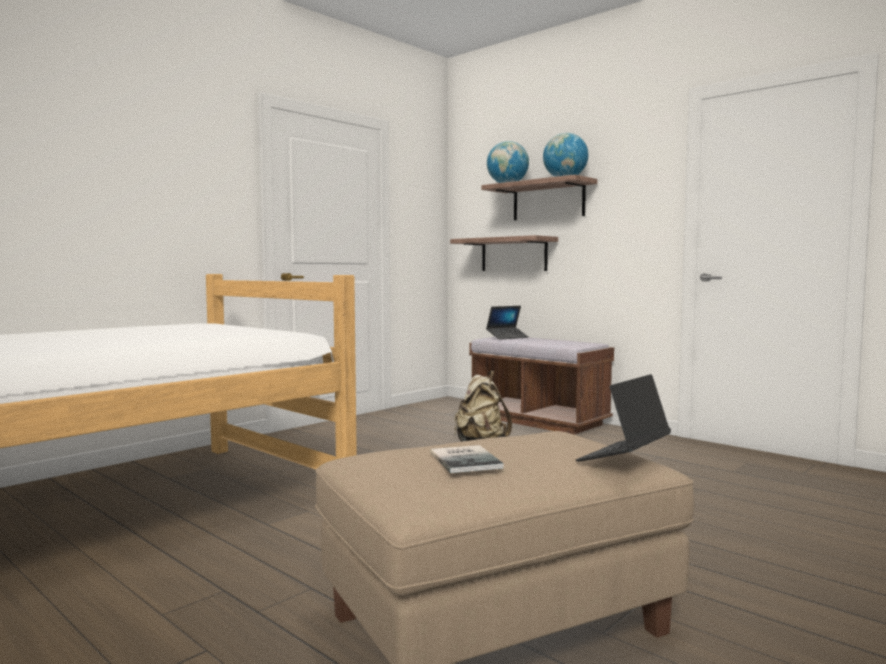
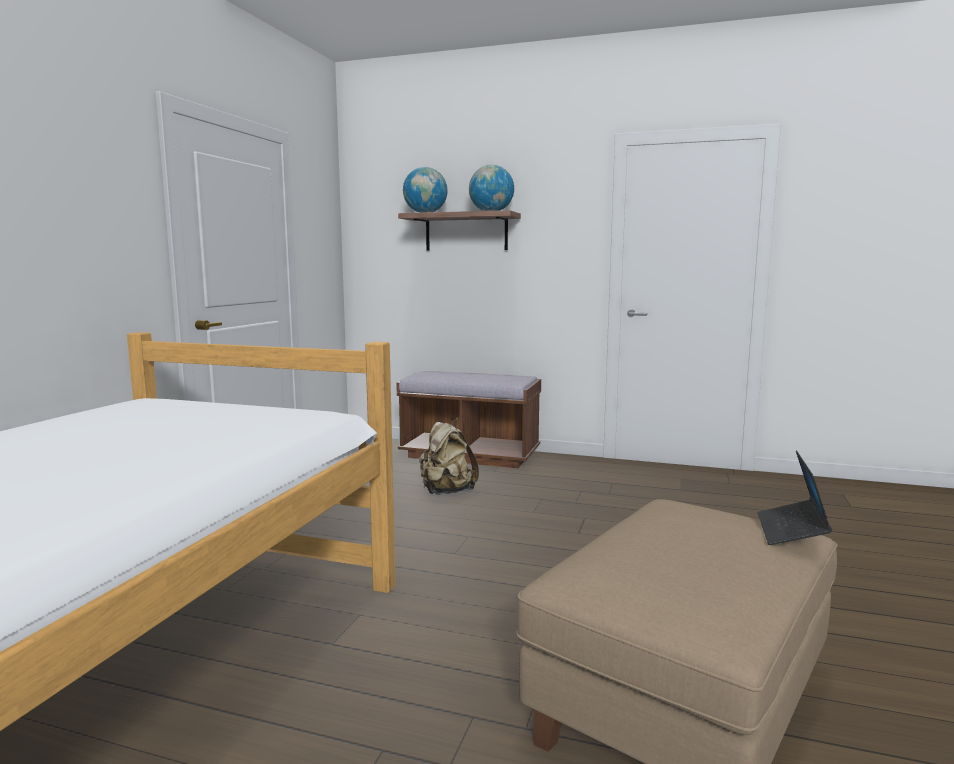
camera: 25 degrees left, 5 degrees up
book [431,445,504,473] -> none
shelf [450,235,558,271] -> none
laptop [486,306,529,340] -> none

